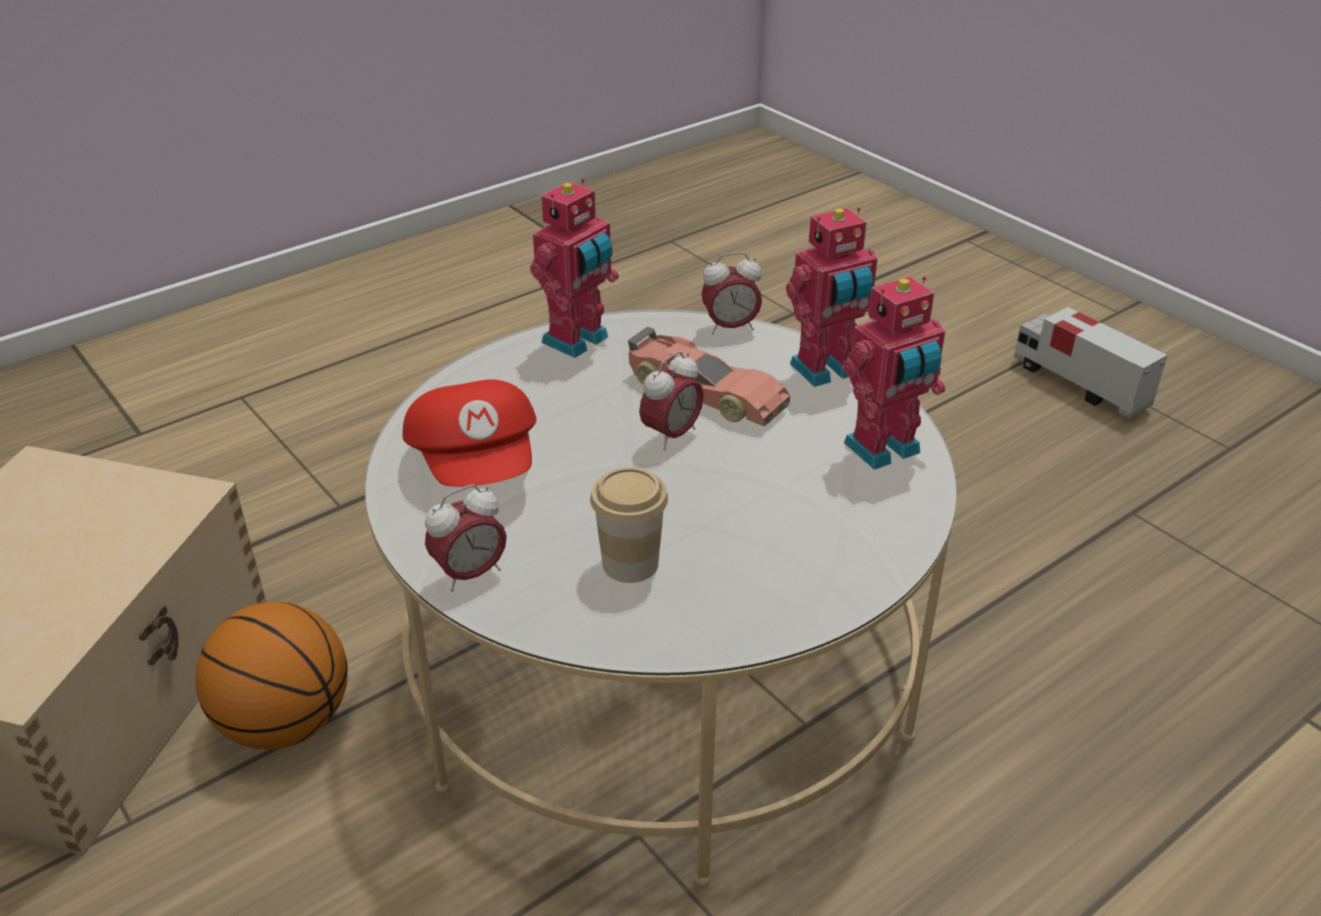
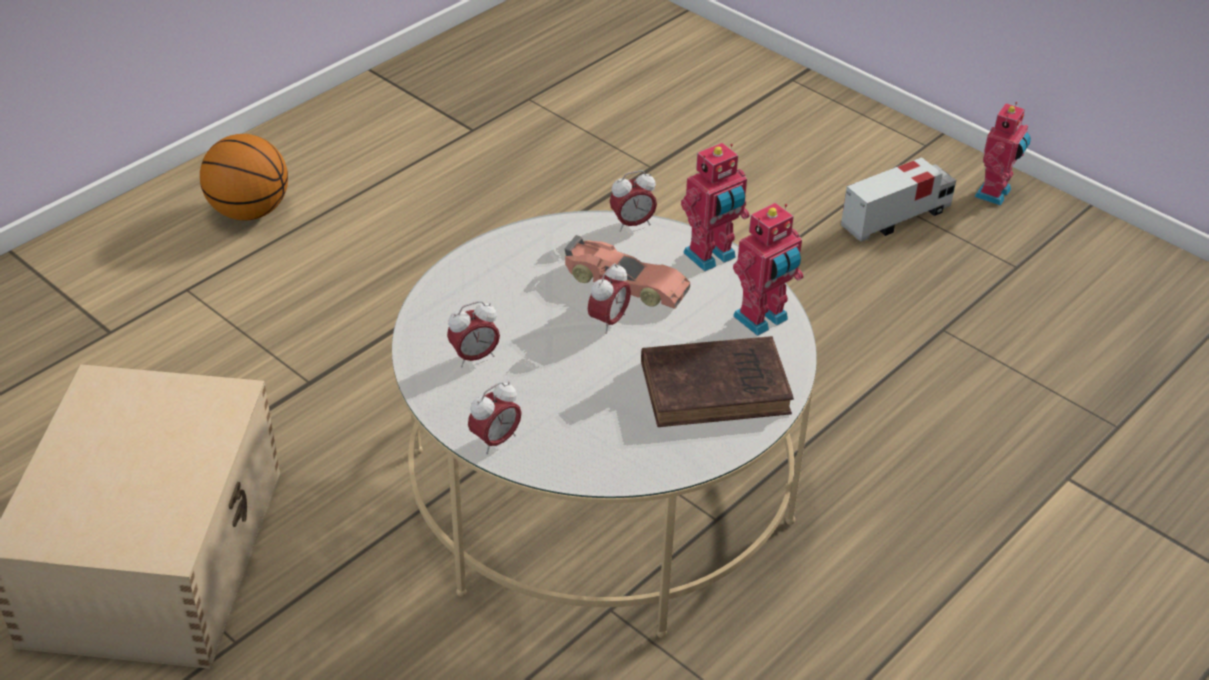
camera: 10 degrees left, 5 degrees up
basketball [196,602,348,750] -> basketball moved to [200,134,288,221]
red cap [402,379,536,487] -> alarm clock [447,301,500,367]
toy robot [530,179,619,358] -> toy robot moved to [974,102,1031,206]
cup [590,467,668,583] -> none
toy truck [1014,307,1167,419] -> toy truck turned 105 degrees clockwise [841,157,956,242]
none -> brown book [641,336,794,427]

